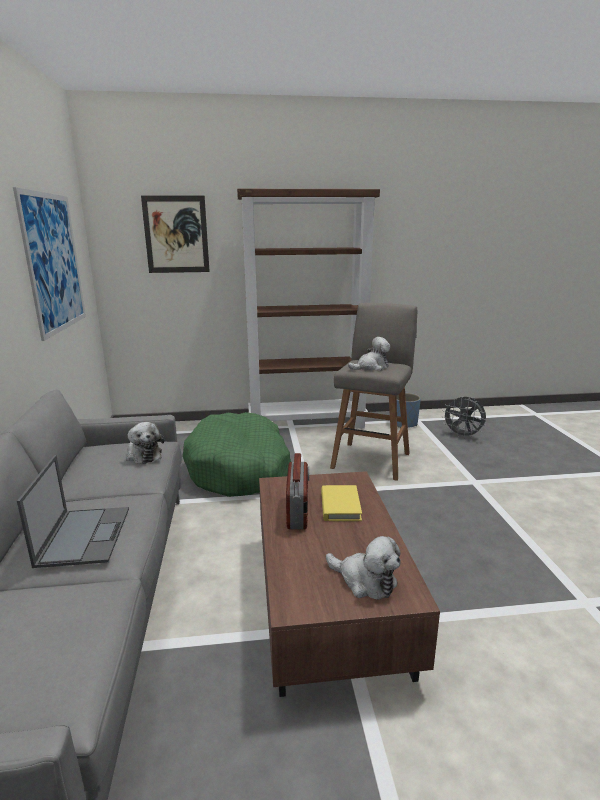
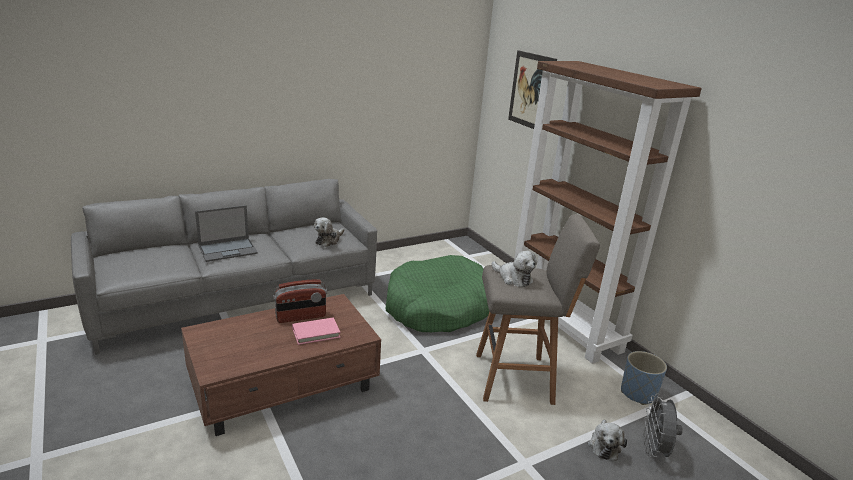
camera: 65 degrees right, 5 degrees up
picture [13,187,86,341] -> none
yellow book [321,485,362,521] -> pink book [292,318,341,345]
plush toy [326,536,401,600] -> plush toy moved to [587,420,627,461]

